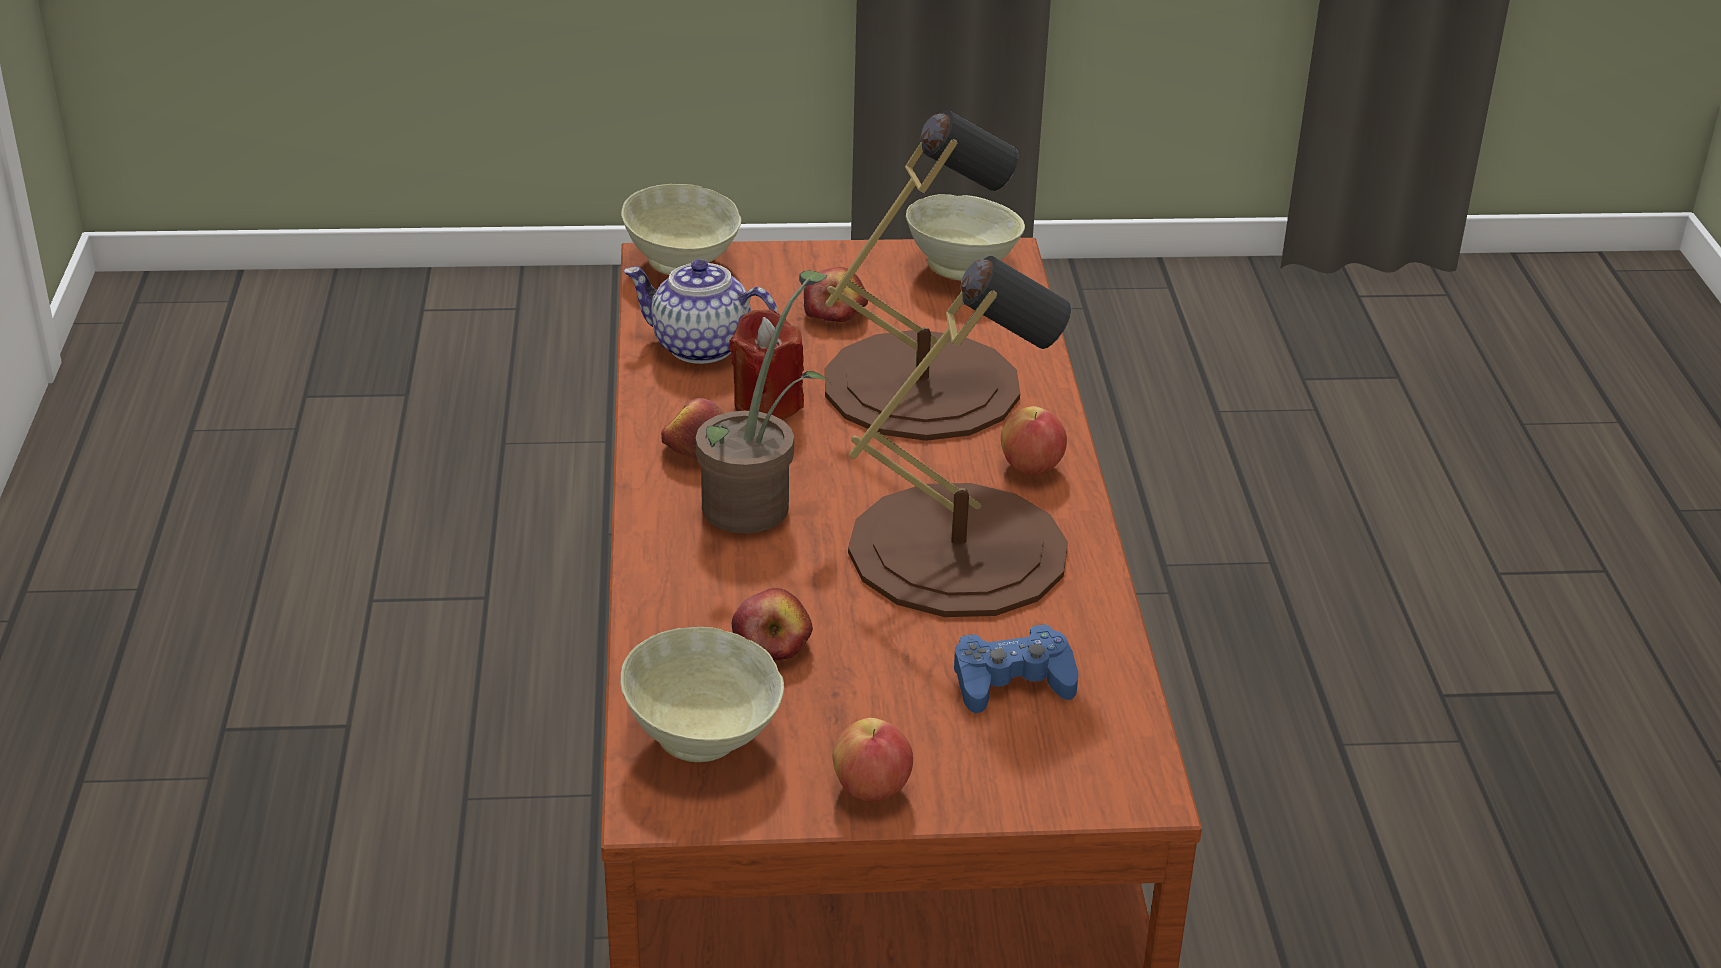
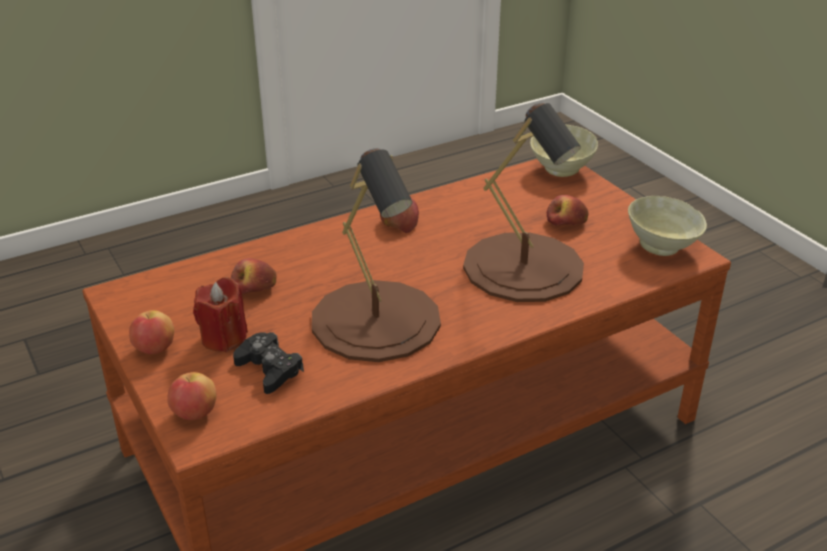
camera: 65 degrees right, 0 degrees up
beige bowl [620,627,784,762] -> none
teapot [624,259,779,364] -> none
potted plant [696,271,828,534] -> none
red candle [729,309,804,420] -> red candle moved to [193,277,248,352]
blue game controller [954,624,1078,713] -> black game controller [233,332,304,394]
apple [1001,406,1067,475] -> apple moved to [167,372,217,420]

